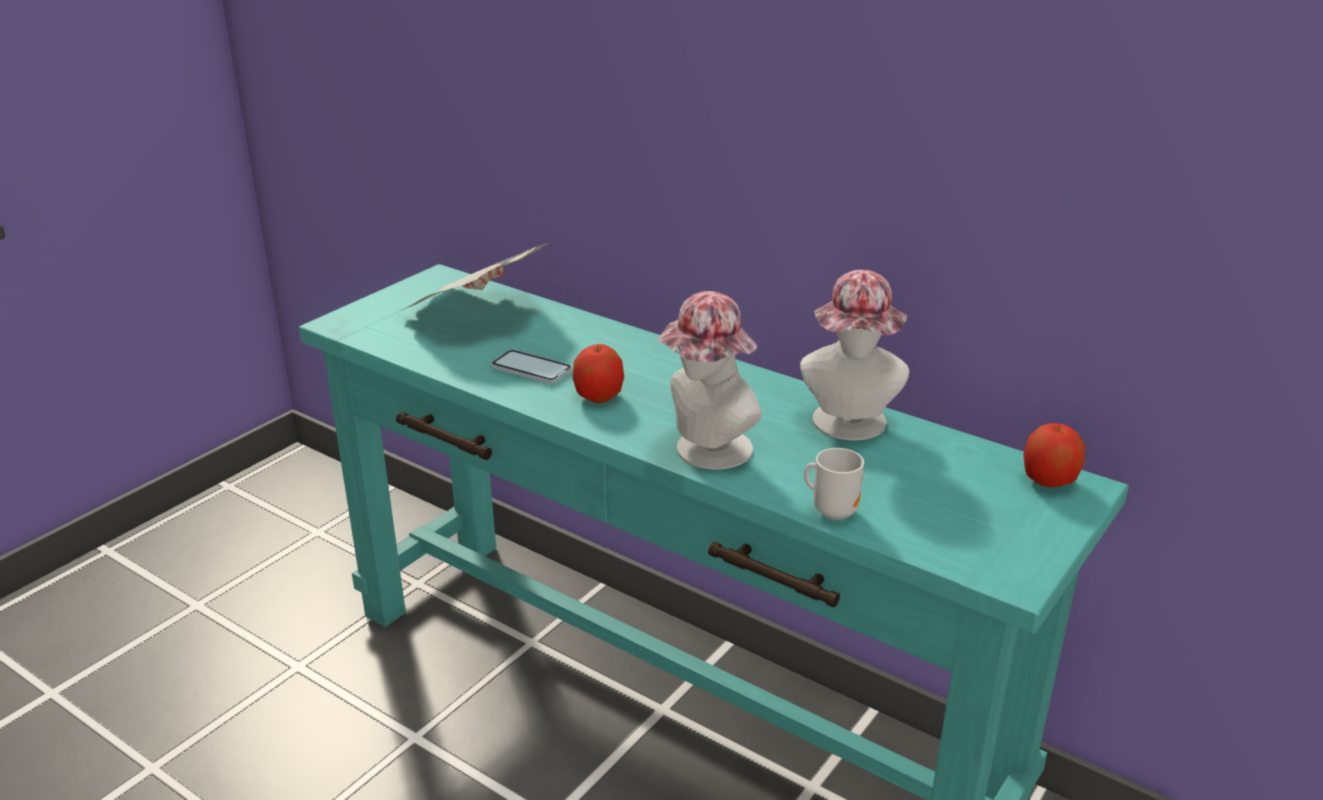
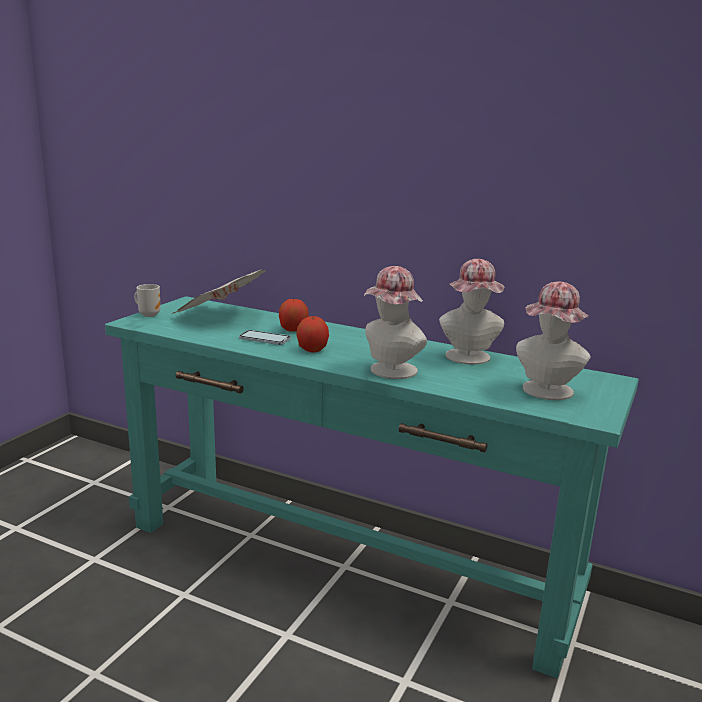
camera: 10 degrees left, 10 degrees down
mug [804,448,864,520] -> mug moved to [134,284,161,317]
apple [1023,423,1085,487] -> apple moved to [279,298,309,332]
none -> hat [516,281,591,400]

